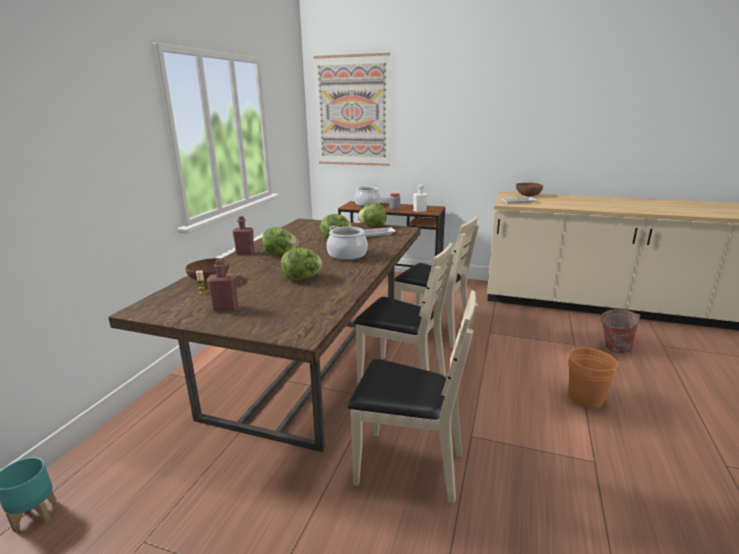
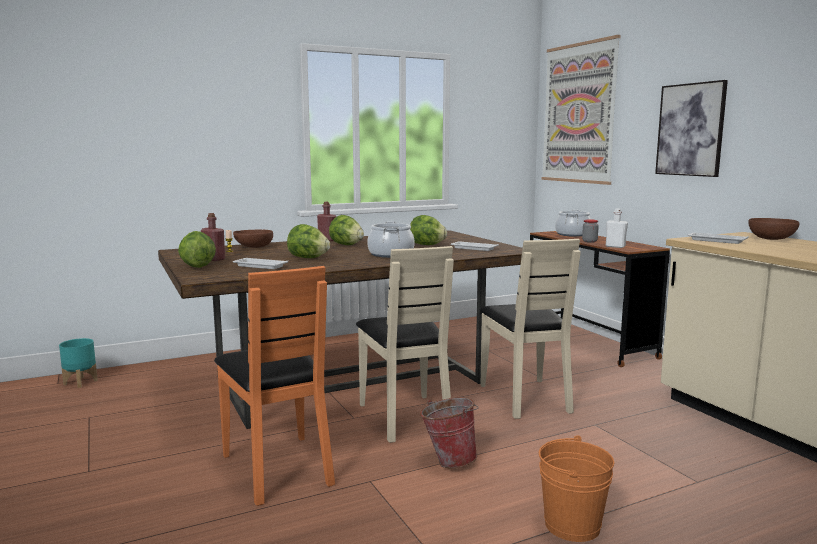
camera: 45 degrees right, 10 degrees down
beige chair [348,290,478,503] -> orange chair [214,266,335,506]
lettuce [357,203,386,226] -> lettuce moved to [178,231,216,268]
bucket [599,309,640,353] -> bucket moved to [420,397,479,469]
none -> white tray [233,258,288,269]
none -> picture [655,80,728,177]

